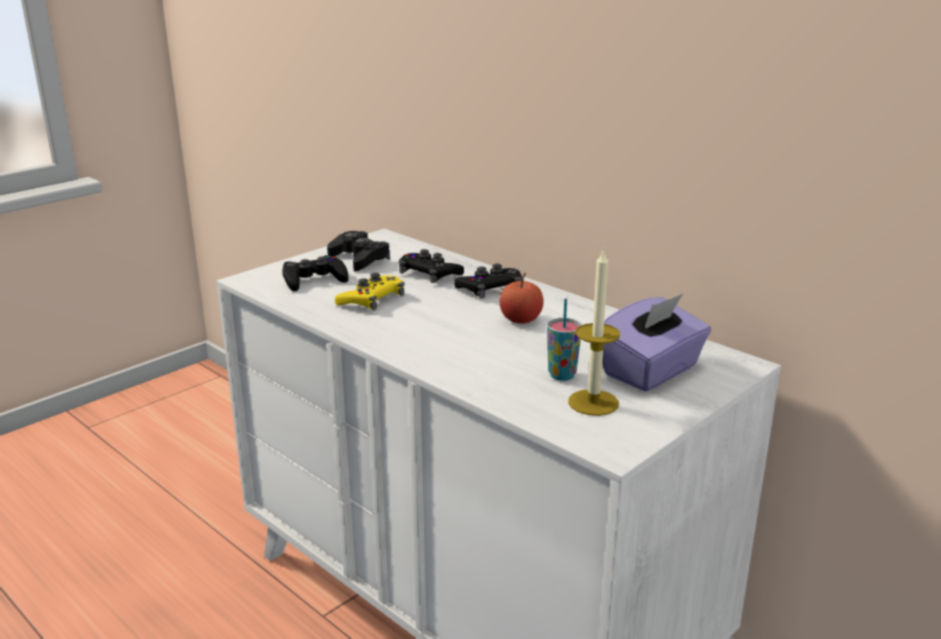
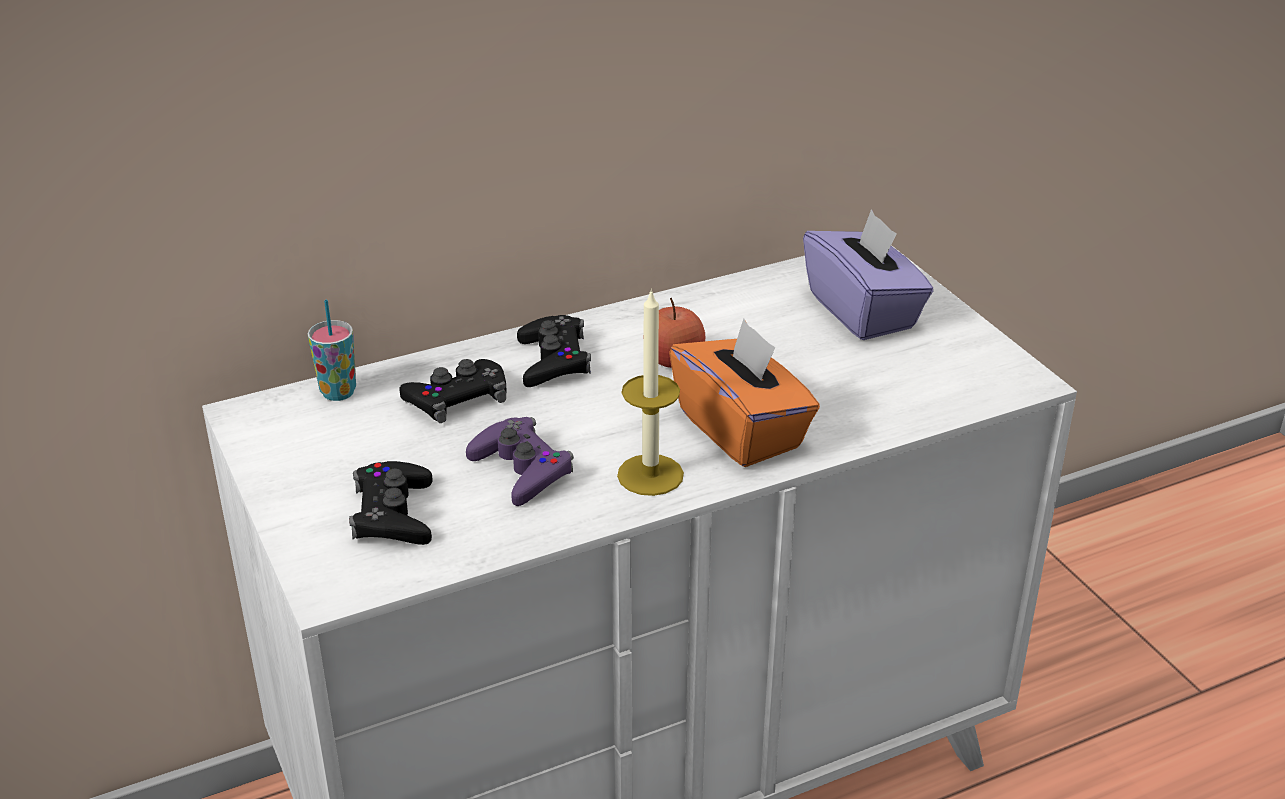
camera: 70 degrees left, 10 degrees up
black game controller [327,231,390,271] -> none
yellow game controller [335,273,405,310] -> purple game controller [466,417,574,506]
cup [547,298,582,381] -> cup moved to [307,300,356,401]
candle [568,248,620,416] -> candle moved to [617,288,684,496]
none -> orange tissue box [669,318,820,467]

